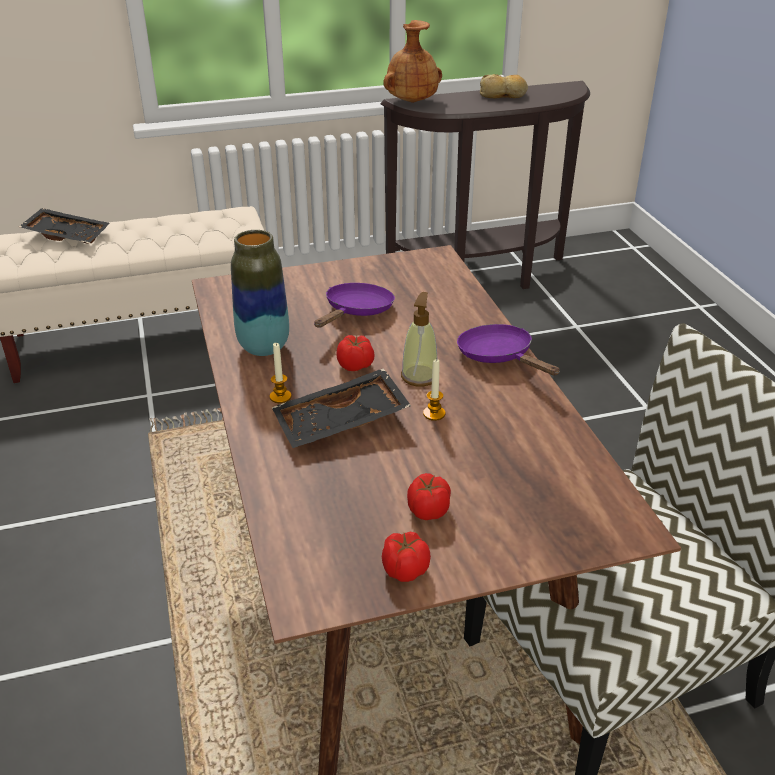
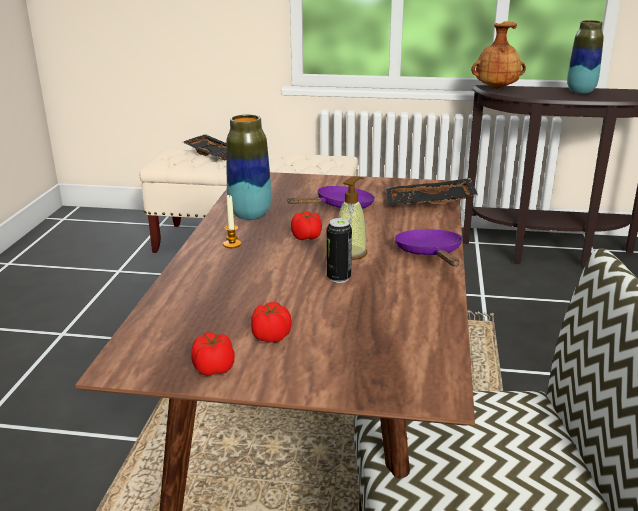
camera: 25 degrees right, 10 degrees down
black tray [271,368,411,448] -> black tray moved to [386,178,478,206]
candle [423,359,445,421] -> can [327,218,352,283]
bread [480,74,528,98] -> vase [567,20,604,93]

